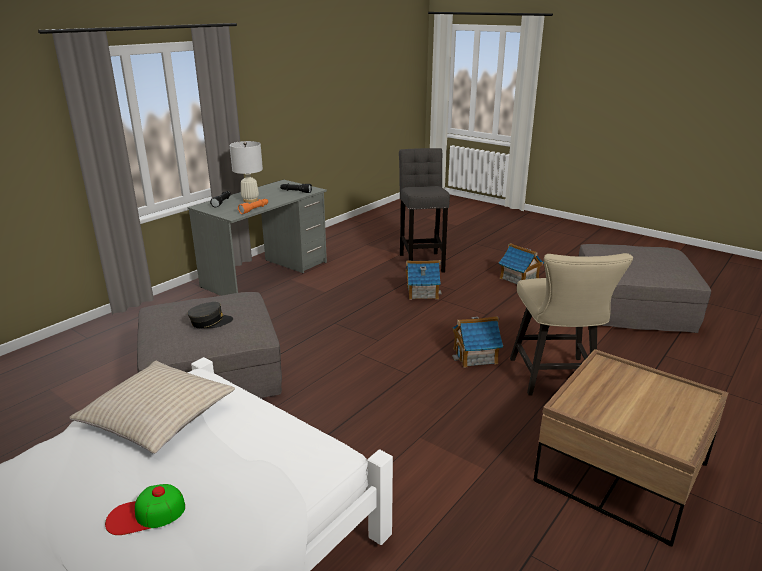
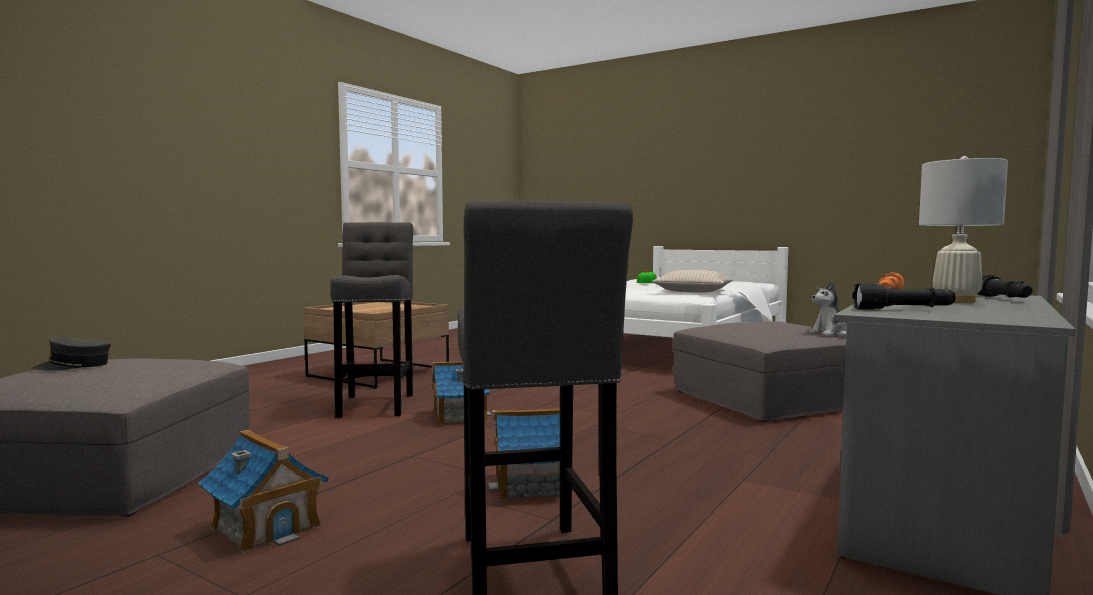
camera: 175 degrees right, 20 degrees down
grey cap [187,302,233,328] -> grey cap moved to [31,337,111,370]
beige chair [510,253,633,396] -> grey stool [330,222,413,418]
none -> plush toy [809,281,847,336]

